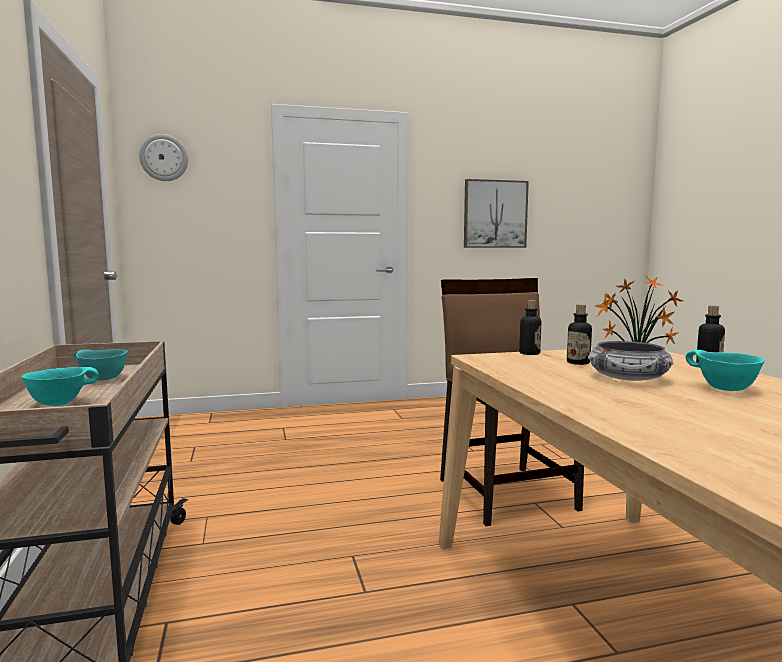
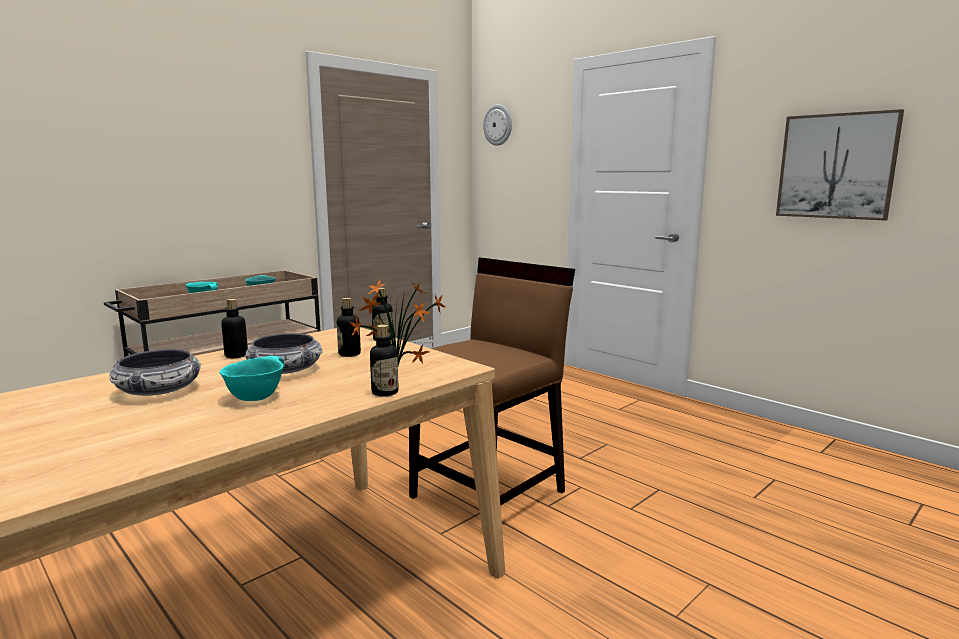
camera: 60 degrees right, 5 degrees up
none -> bowl [109,349,201,396]
none -> bottle [221,299,248,358]

